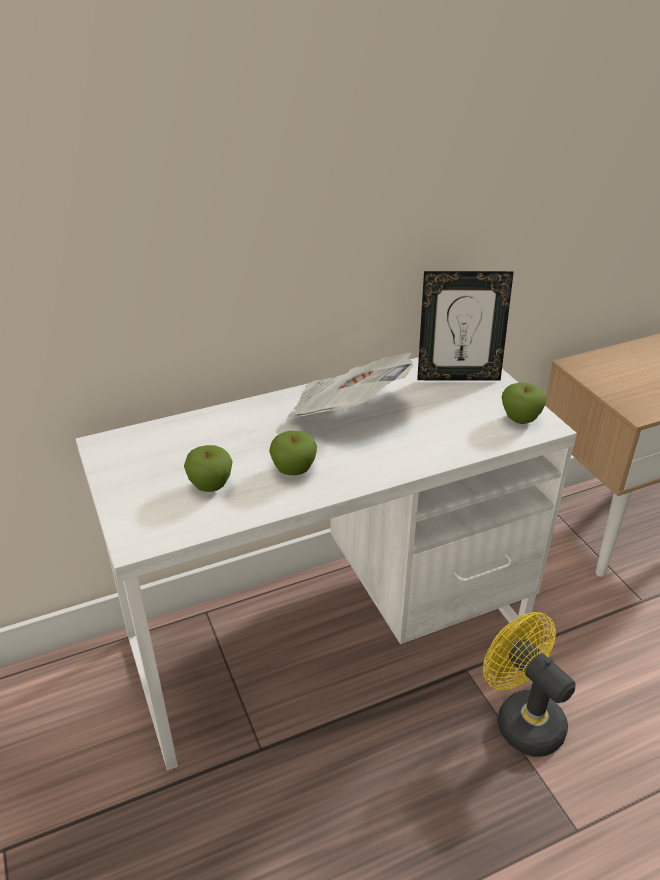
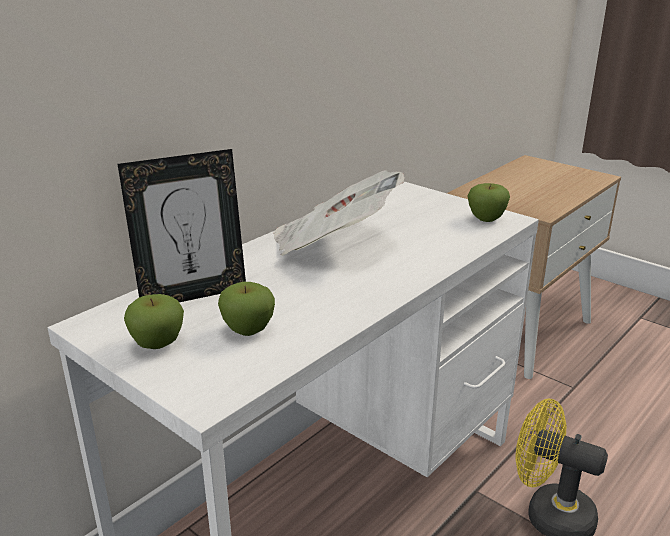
camera: 25 degrees left, 10 degrees down
apple [269,431,317,475] -> apple moved to [124,294,184,349]
picture frame [417,271,514,381] -> picture frame moved to [118,149,246,302]

